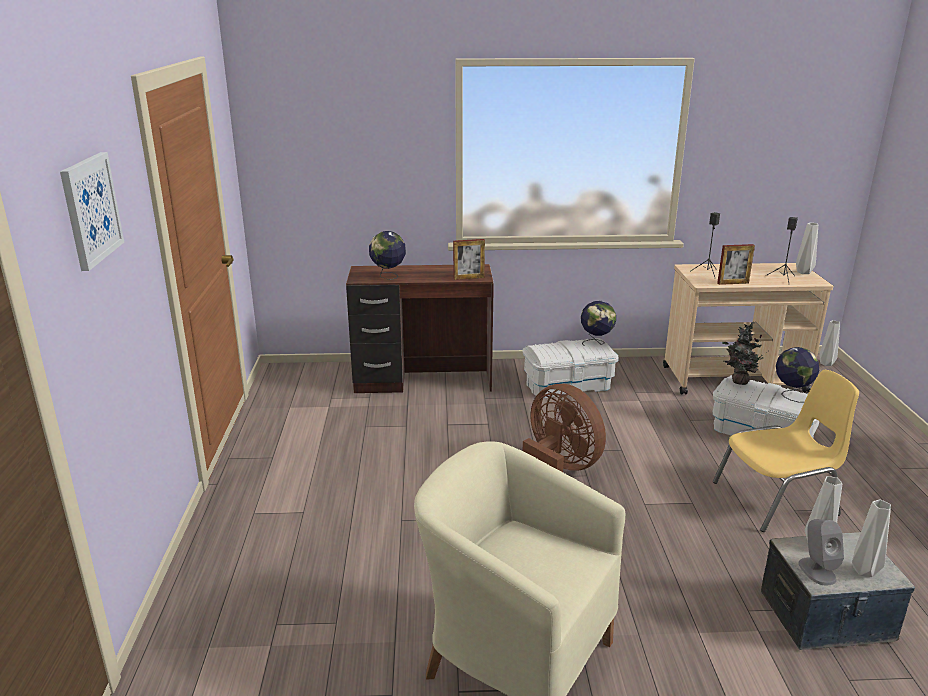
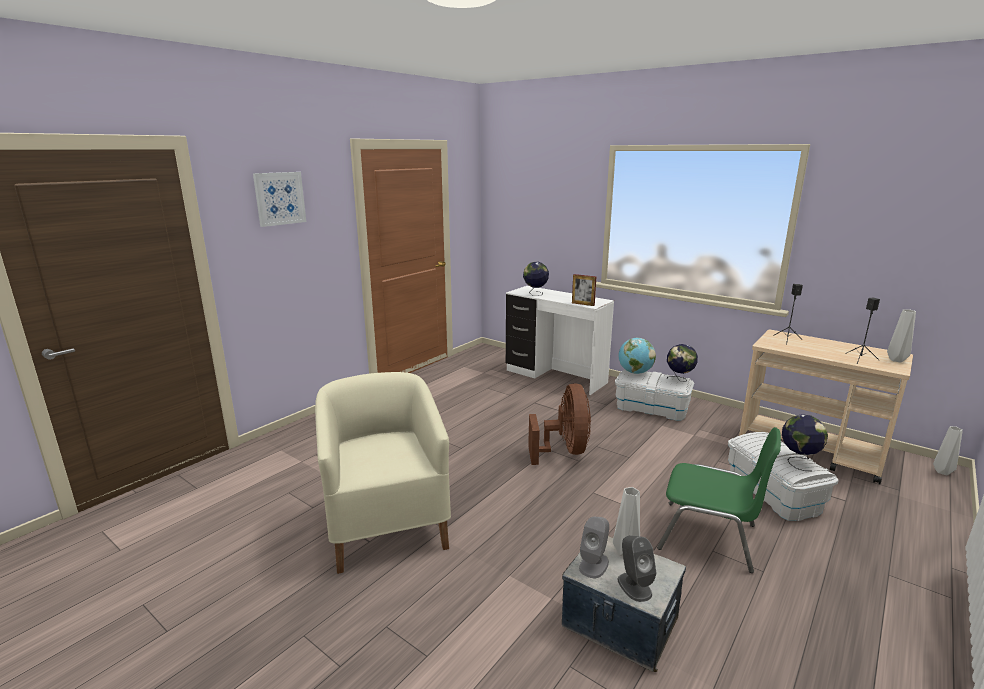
camera: 40 degrees right, 5 degrees down
brown desk [346,264,494,393] -> white desk [506,286,614,395]
yellow chair [713,370,859,532] -> green chair [657,427,781,573]
picture frame [717,244,755,285] -> none
potted plant [722,322,767,385] -> none
grey vase [852,499,891,577] -> grey speaker [617,536,656,602]
none -> globe [619,338,656,374]

